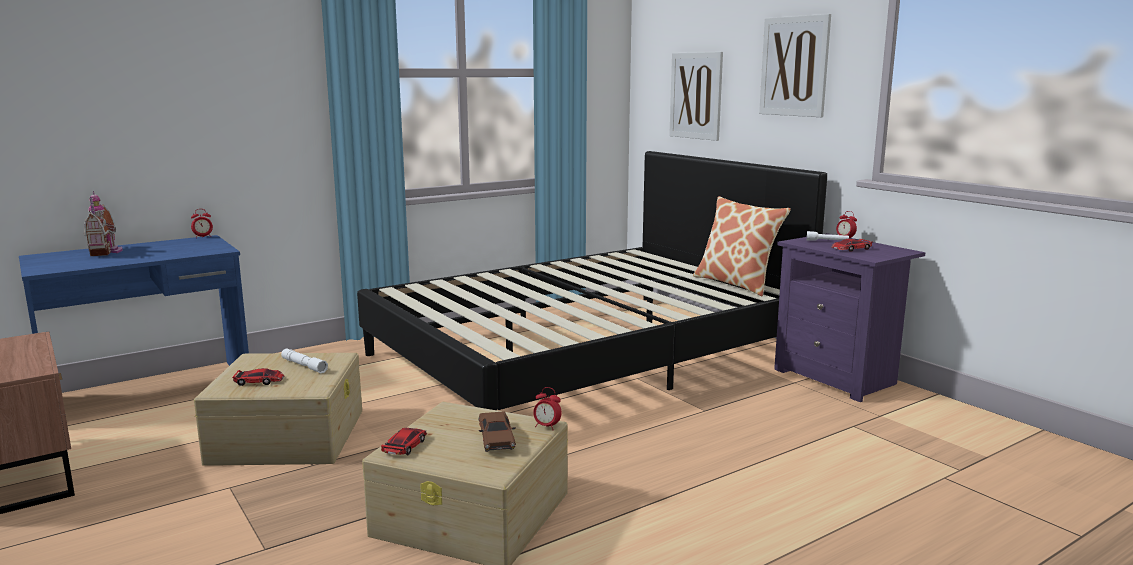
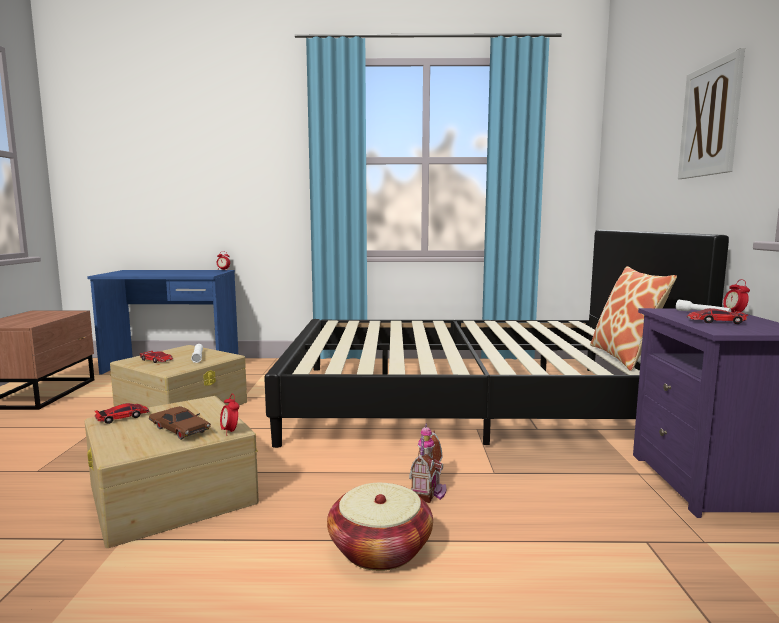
camera: 35 degrees right, 5 degrees down
toy house [84,191,123,257] -> toy house moved to [409,423,446,503]
brown toy car [478,411,516,452] -> brown toy car turned 75 degrees counterclockwise [149,406,211,440]
picture [669,52,723,141] -> none
none -> basket [327,483,433,571]

